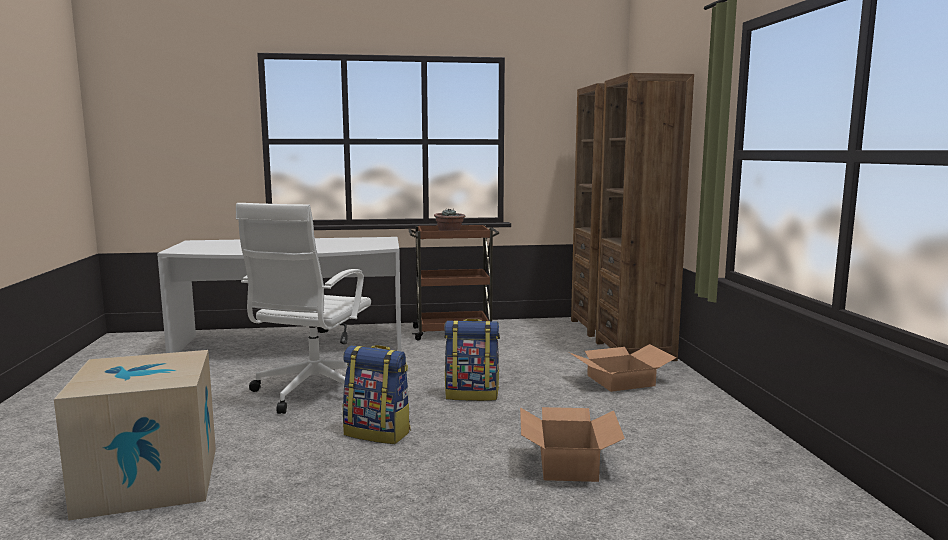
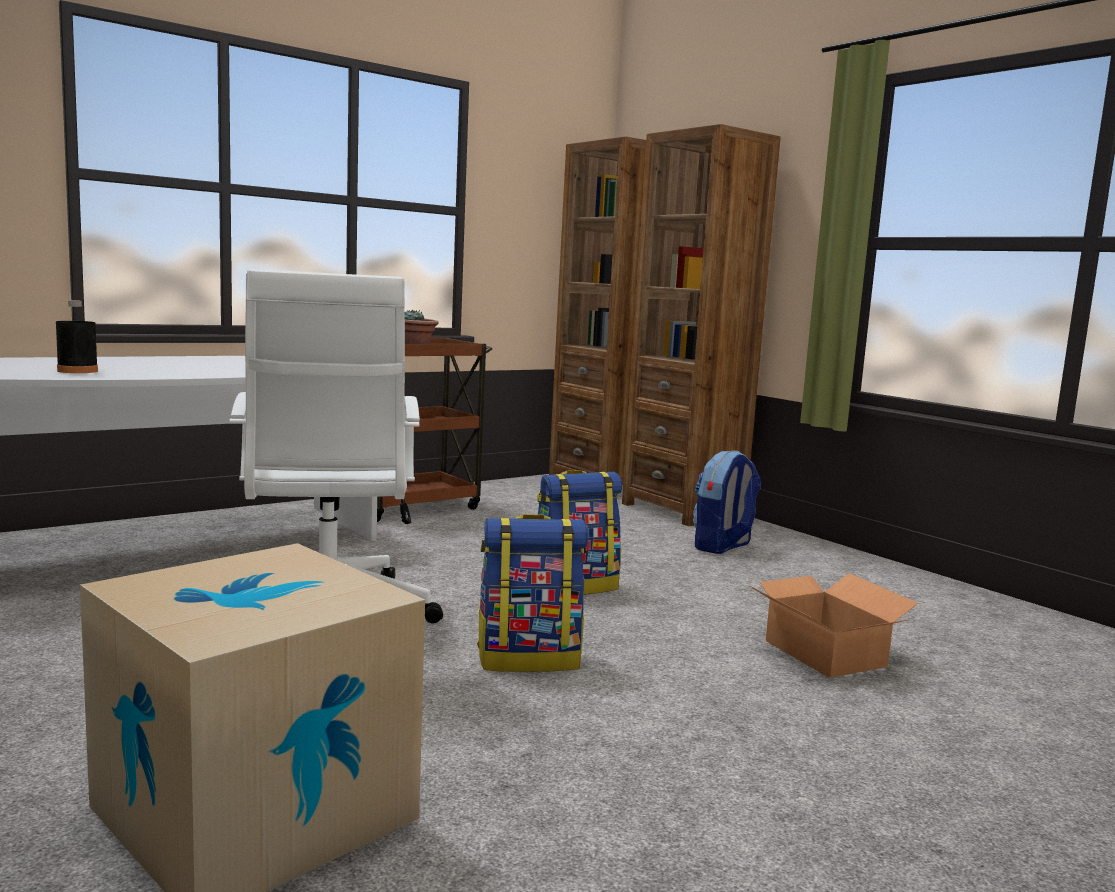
camera: 30 degrees left, 0 degrees up
cardboard box [570,344,676,392] -> backpack [693,451,761,554]
none -> black bottle [56,300,98,373]

